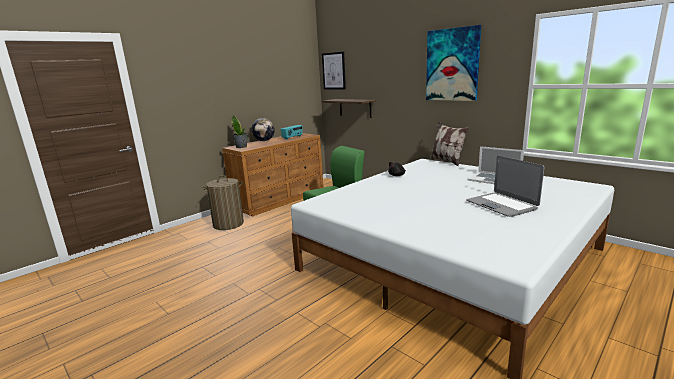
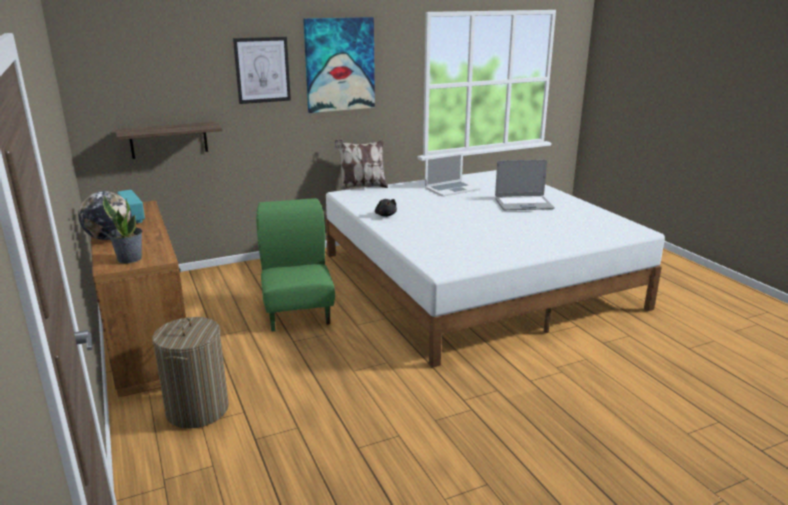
camera: 70 degrees left, 5 degrees up
picture [322,52,346,90] -> picture moved to [233,37,291,104]

